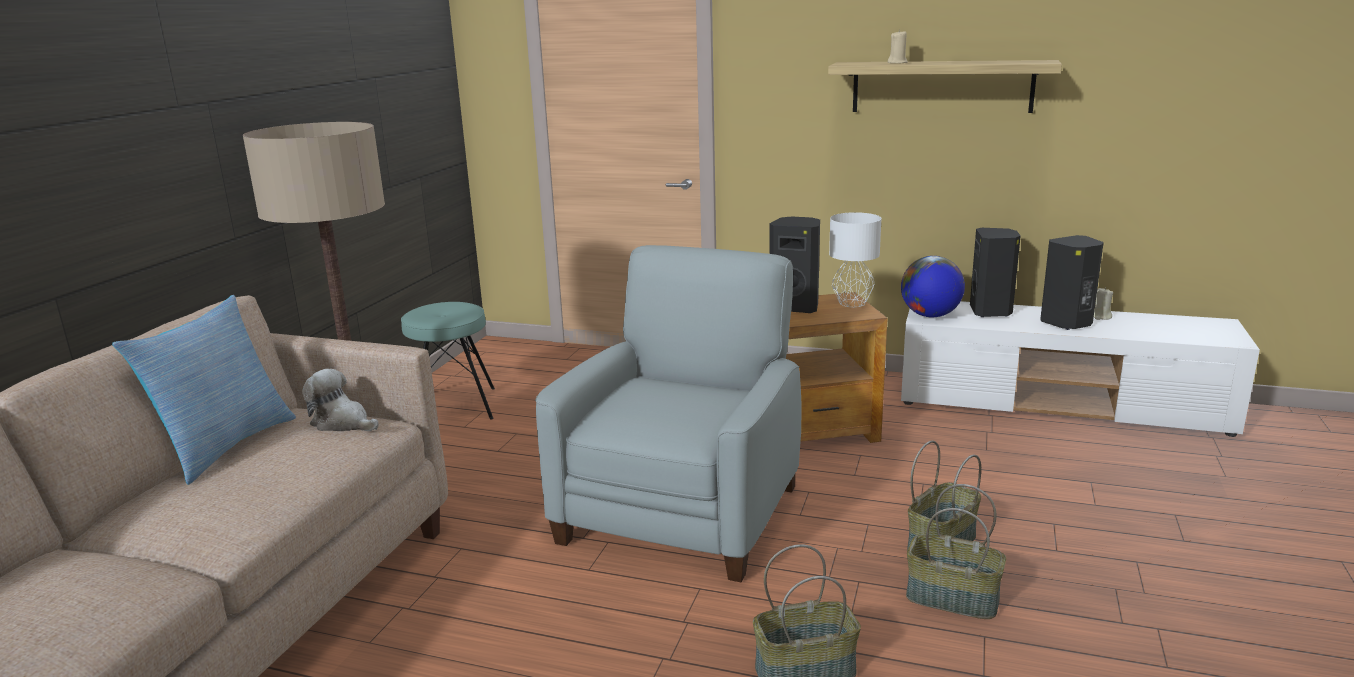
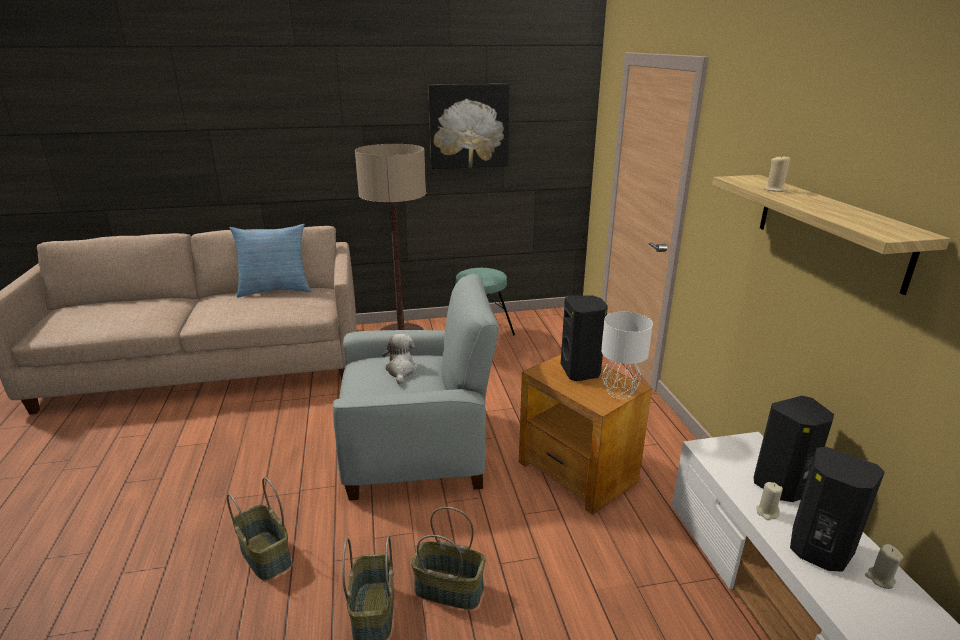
camera: 60 degrees right, 5 degrees up
plush toy [302,369,379,431] -> plush toy moved to [382,334,418,385]
globe [901,256,965,317] -> none
none -> picture [428,84,510,169]
none -> beige candle [756,482,783,520]

